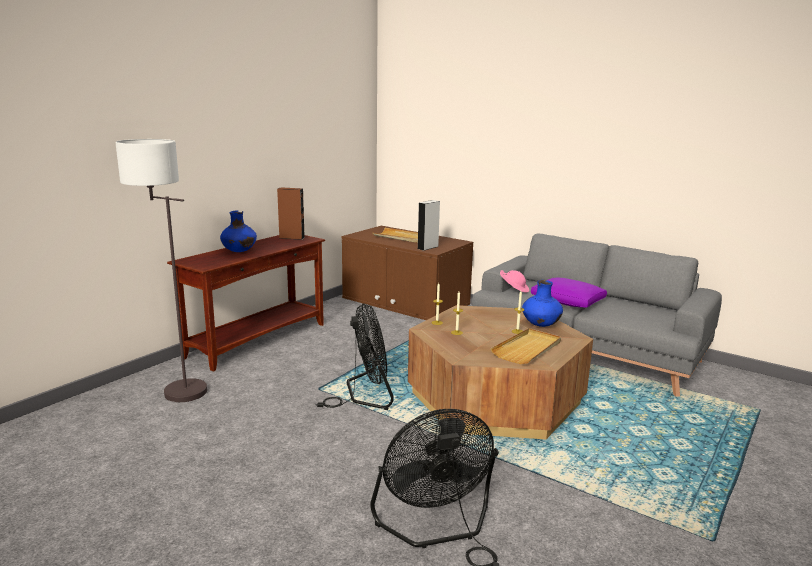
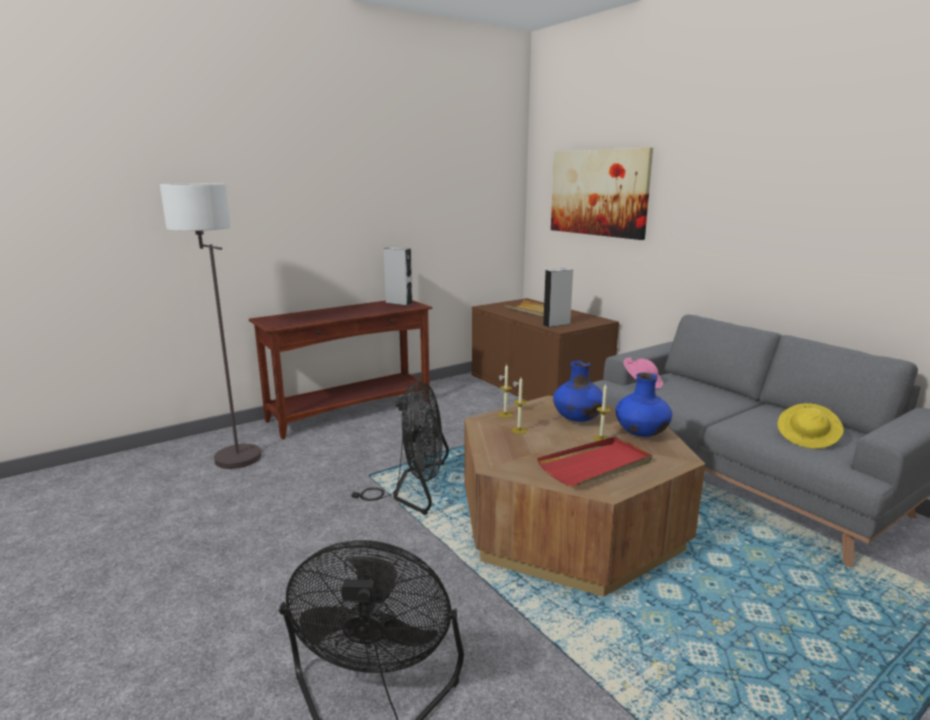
camera: 20 degrees right, 0 degrees up
blue vase [220,210,257,252] -> blue vase moved to [553,361,603,422]
brown speaker [277,187,305,240] -> grey speaker [384,247,412,306]
beige tray [491,328,561,364] -> red tray [537,436,652,487]
purple pillow [531,278,607,308] -> none
none -> picture [551,148,653,240]
none -> yellow hat [778,403,844,449]

